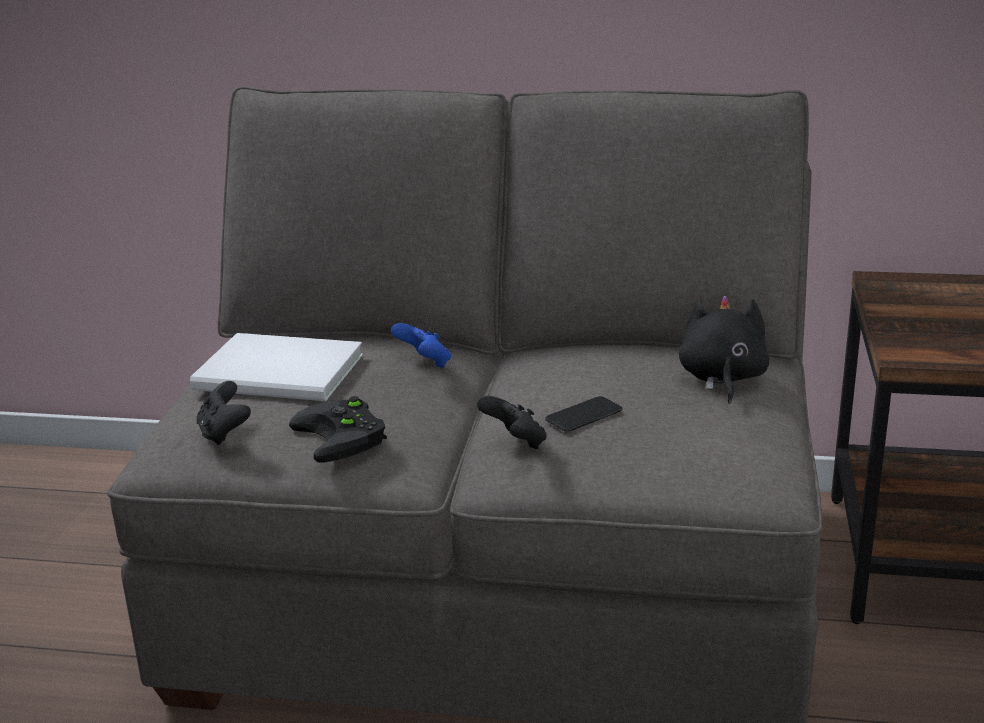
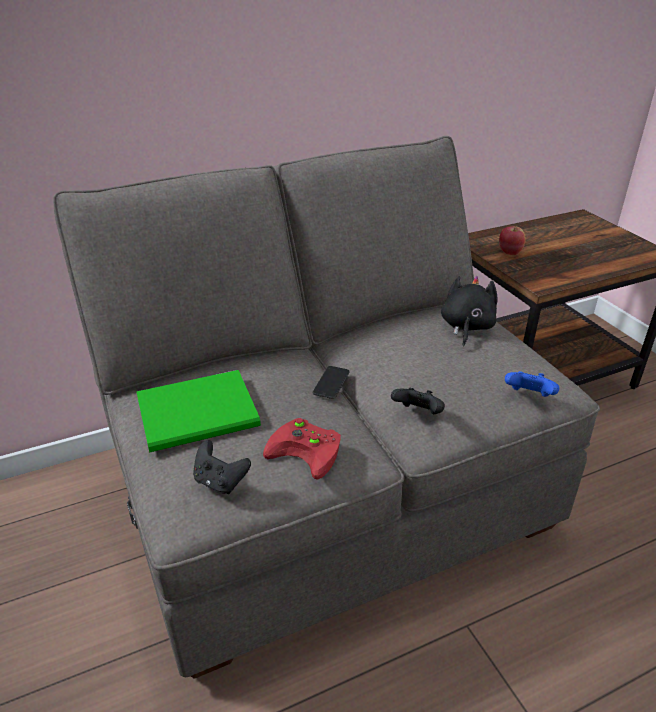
camera: 35 degrees left, 10 degrees up
white book [190,333,363,401] -> green book [136,370,261,453]
black game controller [289,396,387,463] -> red game controller [263,418,341,480]
blue game controller [391,323,451,368] -> blue game controller moved to [505,371,559,397]
phone [545,396,622,432] -> phone moved to [313,366,350,399]
black plush toy [679,296,769,404] -> black plush toy turned 45 degrees clockwise [441,275,498,346]
none -> apple [499,226,526,255]

